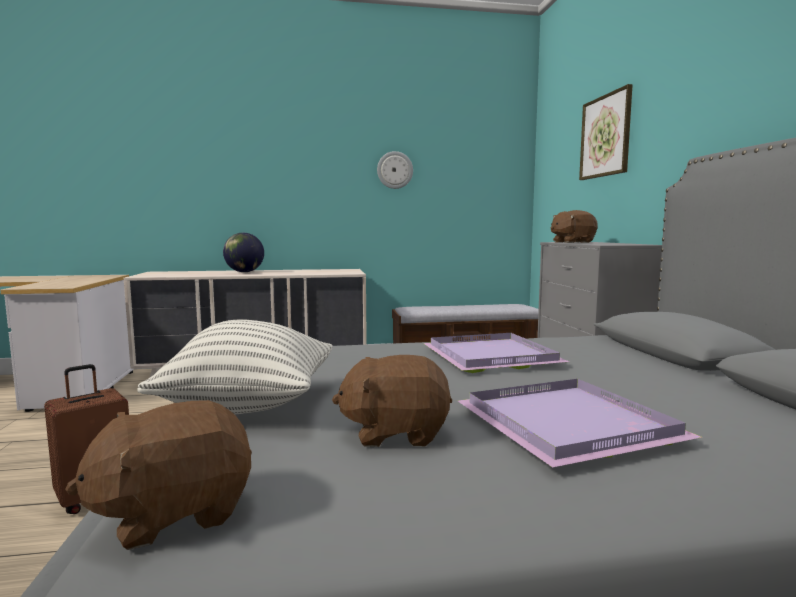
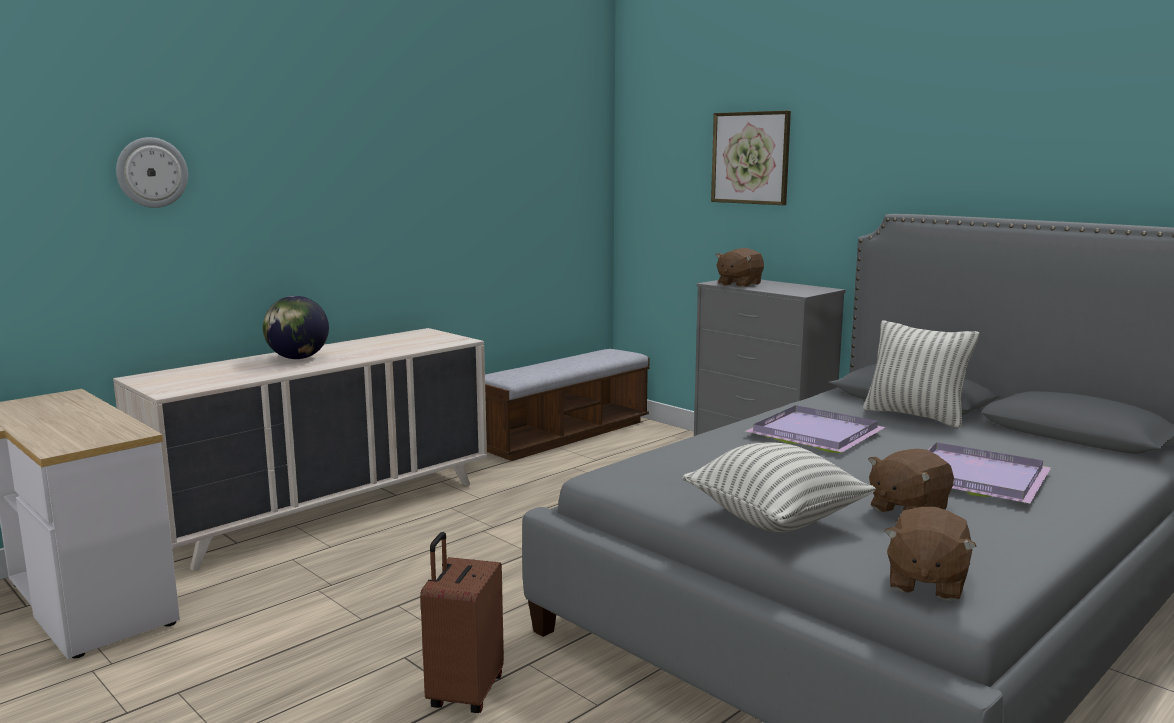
camera: 35 degrees left, 5 degrees up
wall clock [377,151,413,189] -> wall clock moved to [116,137,188,208]
none -> pillow [863,320,979,428]

